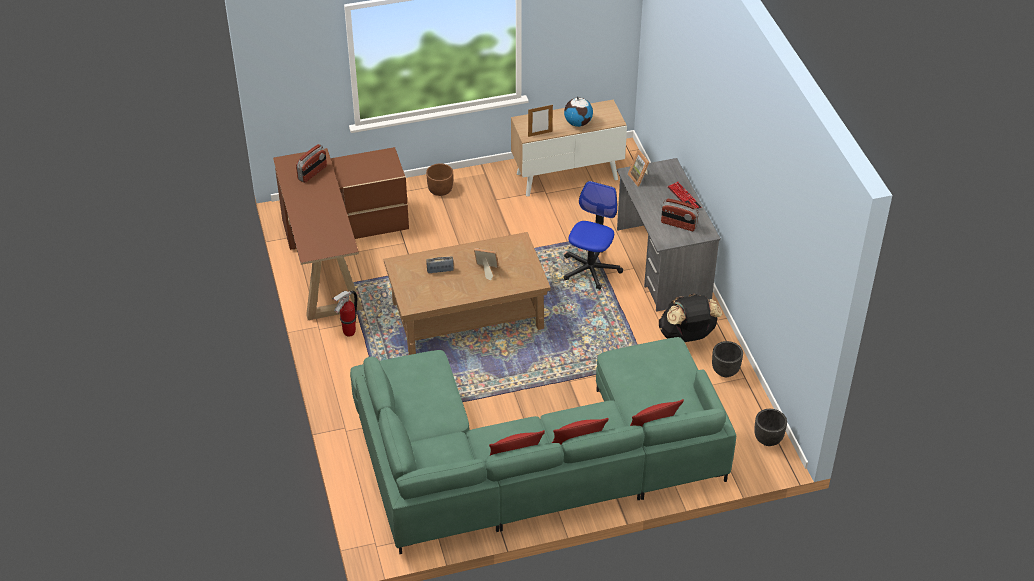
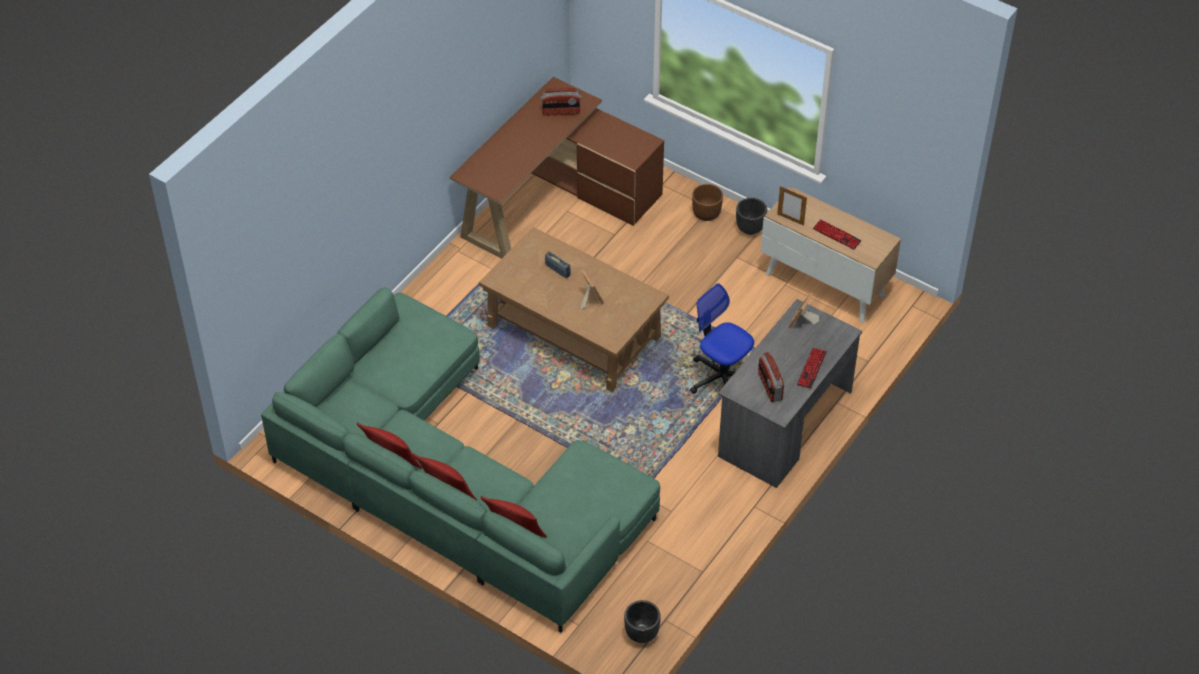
camera: 50 degrees right, 5 degrees up
fire extinguisher [332,291,357,336] -> none
globe [564,96,593,127] -> keyboard [813,219,862,250]
office chair [564,181,623,290] -> office chair turned 120 degrees counterclockwise [690,283,754,394]
black backpack [659,294,722,342] -> none
black planter [712,341,743,377] -> black planter moved to [736,198,767,235]

